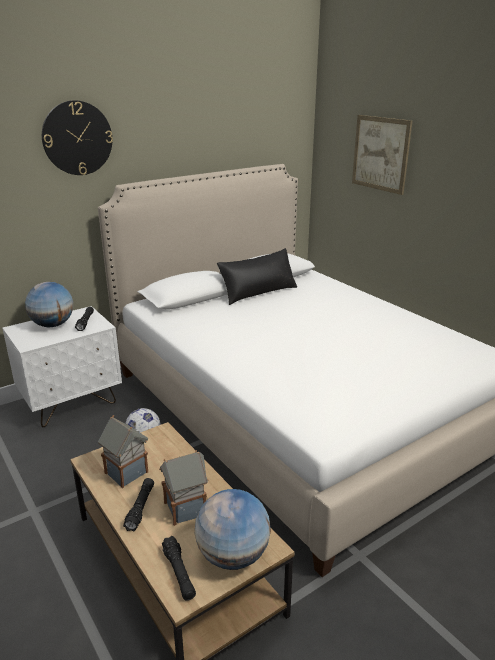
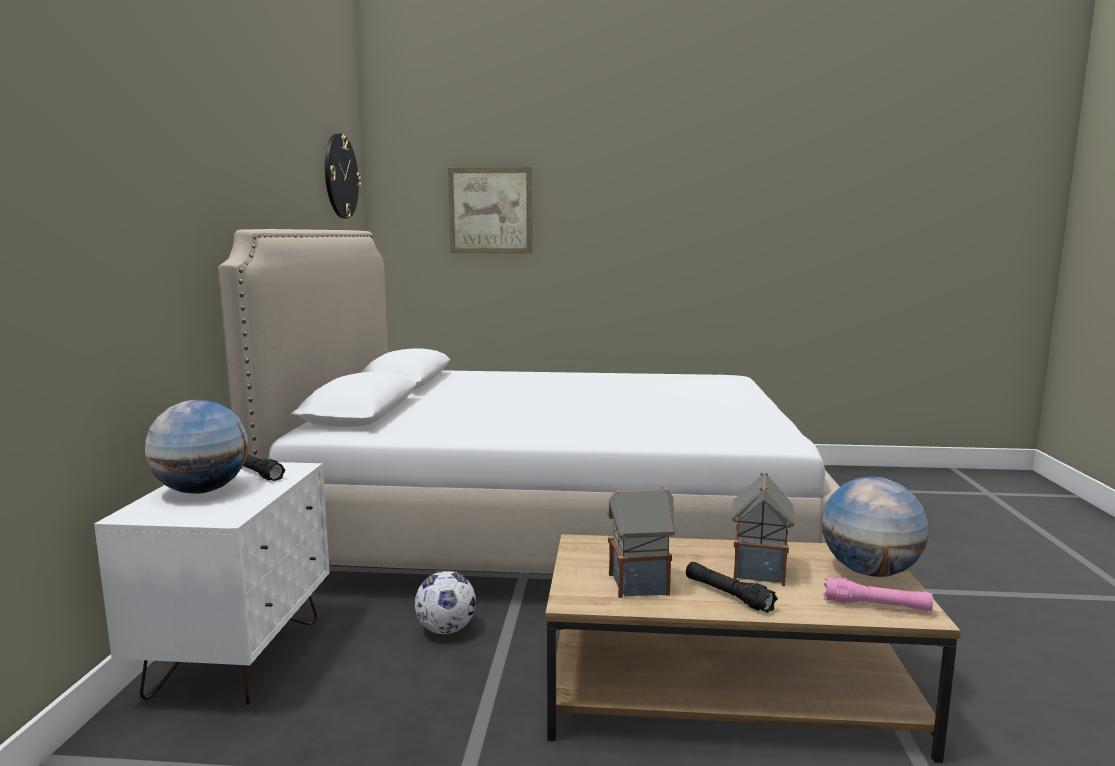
camera: 50 degrees left, 15 degrees down
wall clock [42,100,113,175] -> wall clock moved to [325,133,361,219]
black flashlight [162,536,196,601] -> pink flashlight [824,578,933,612]
black pillow [217,248,297,305] -> none

